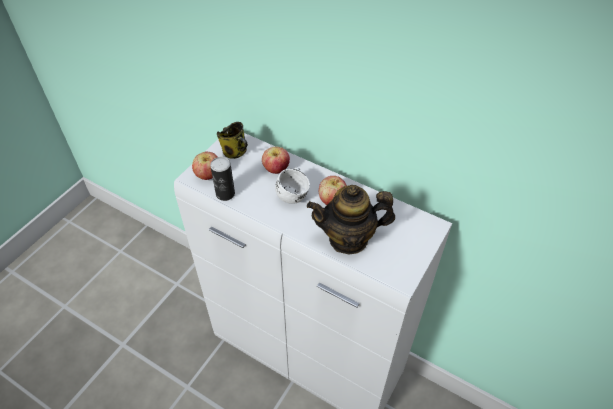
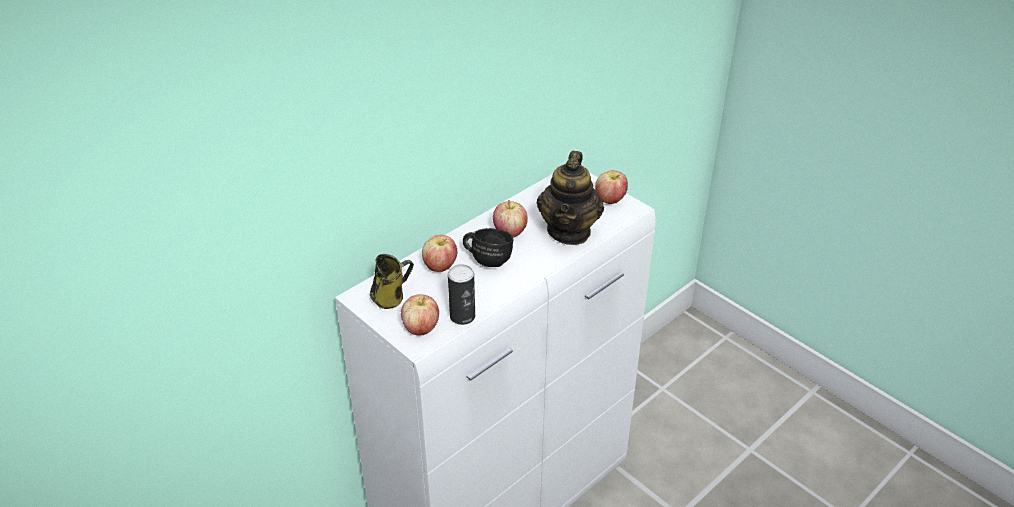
camera: 75 degrees left, 10 degrees down
white mug [275,167,310,204] -> black mug [463,228,513,267]
none -> apple [595,170,628,204]

